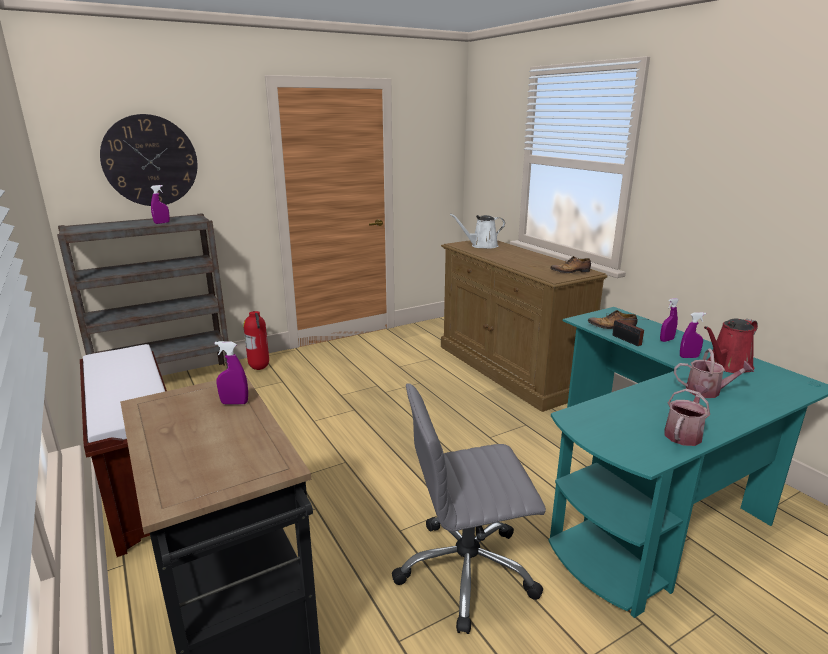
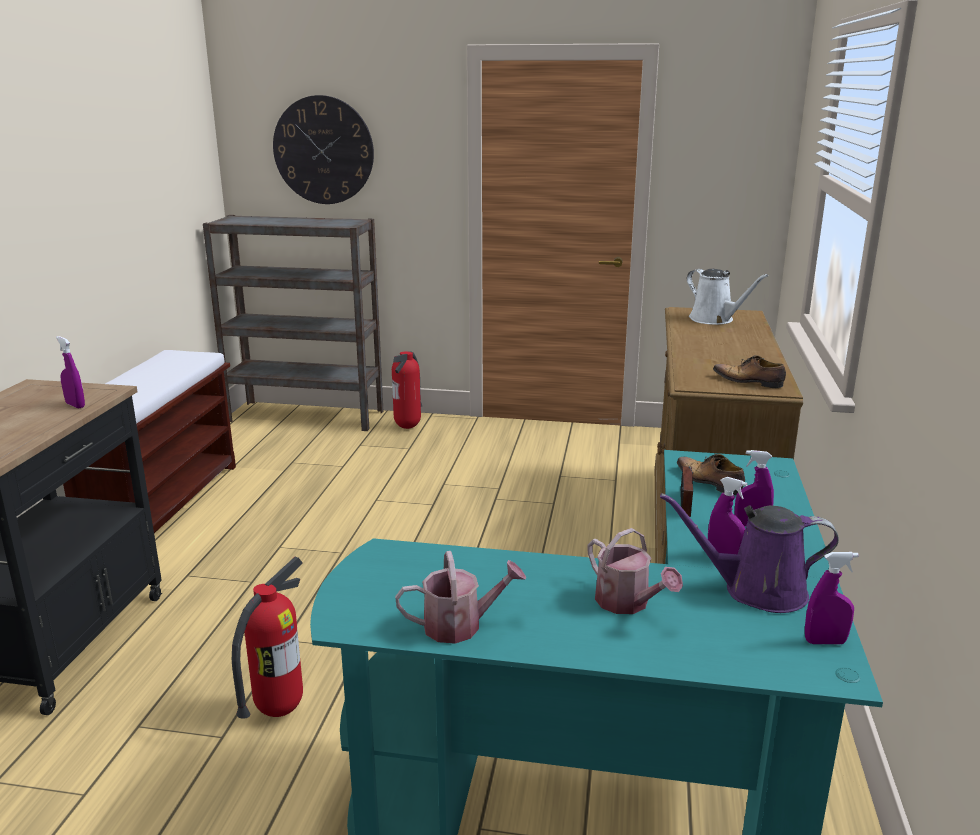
camera: 40 degrees right, 0 degrees up
purple spray bottle [151,185,170,224] -> purple spray bottle moved to [805,552,859,644]
grey office chair [392,383,546,634] -> fire extinguisher [232,557,303,719]
white watering can [450,214,505,249] -> white watering can turned 150 degrees counterclockwise [687,269,769,325]
red watering can [704,319,758,373] -> purple watering can [660,493,839,613]

